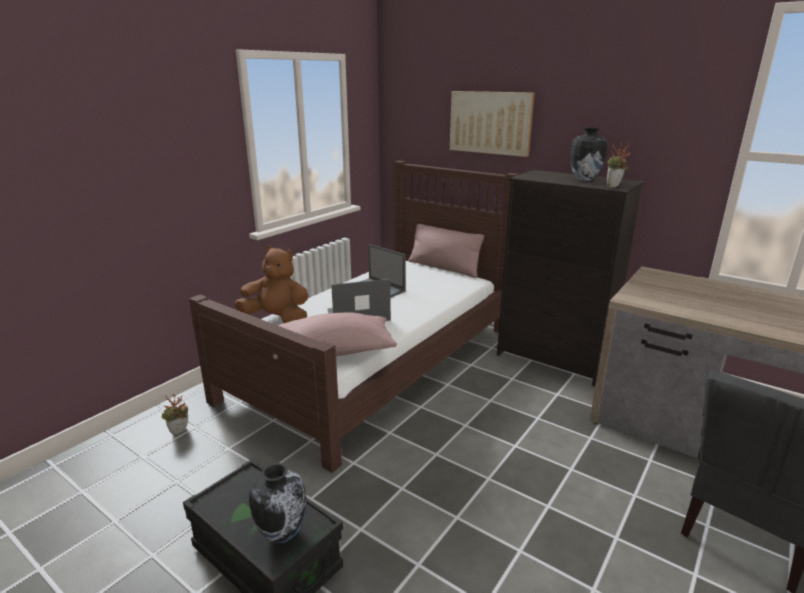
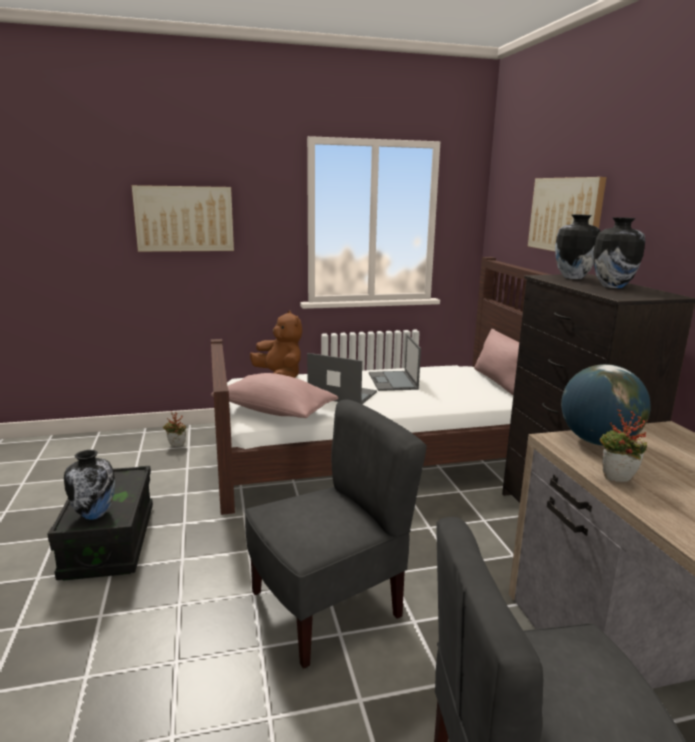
camera: 40 degrees right, 5 degrees down
potted plant [607,142,631,187] -> potted plant moved to [600,409,648,482]
none -> picture [132,185,234,252]
none -> grey chair [245,399,427,669]
none -> vase [555,215,601,279]
none -> globe [561,364,651,446]

